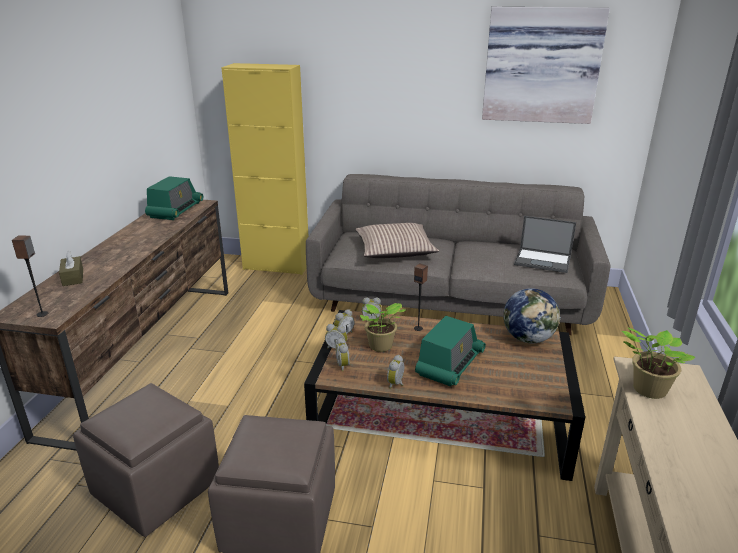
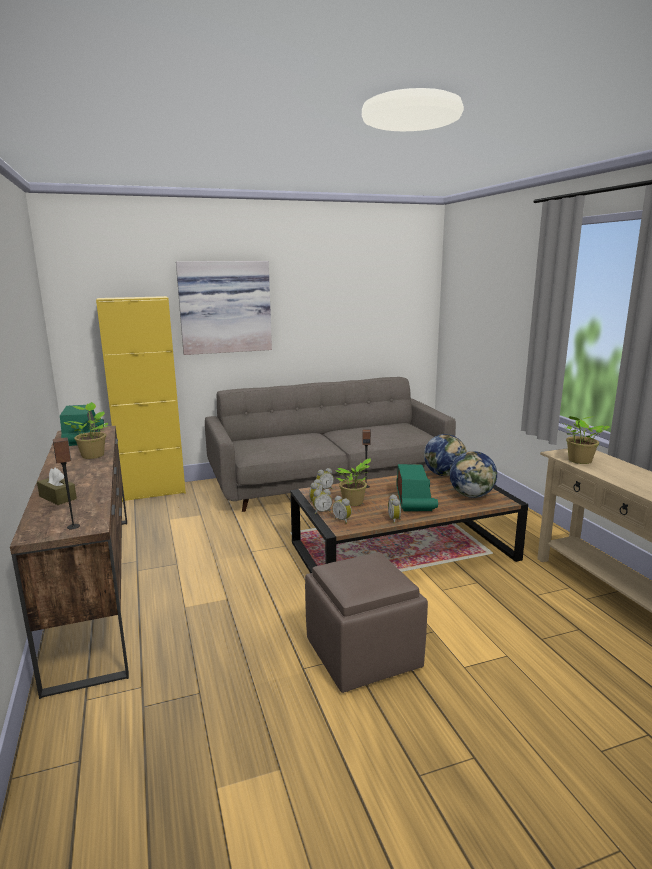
camera: 30 degrees left, 10 degrees down
brown ottoman [73,383,219,537] -> none
pillow [355,223,439,258] -> none
picture [482,7,610,124] -> picture moved to [176,261,272,355]
laptop [514,216,576,273] -> none
none -> potted plant [64,402,108,459]
none -> globe [449,451,497,498]

